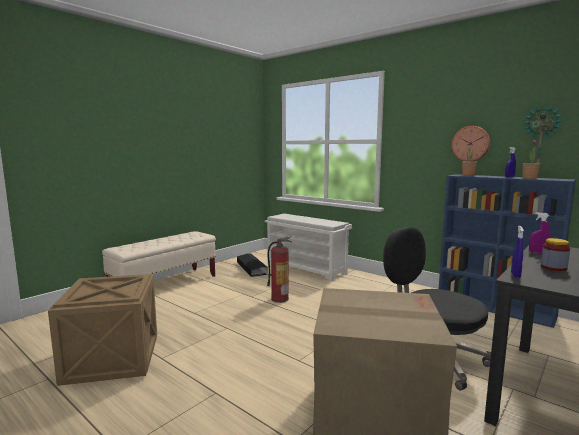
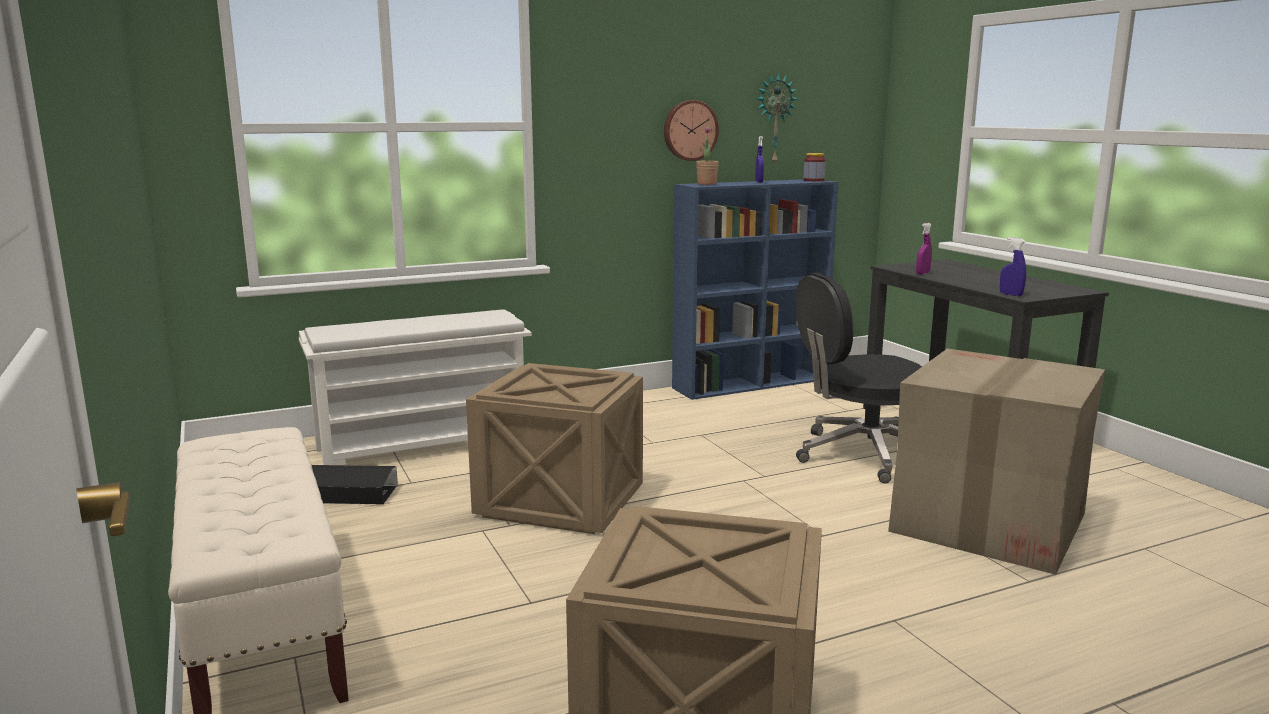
camera: 65 degrees left, 5 degrees up
fire extinguisher [267,236,292,303] -> crate [466,363,643,534]
potted plant [522,140,540,179] -> none
jar [541,238,570,271] -> jar moved to [803,153,826,181]

